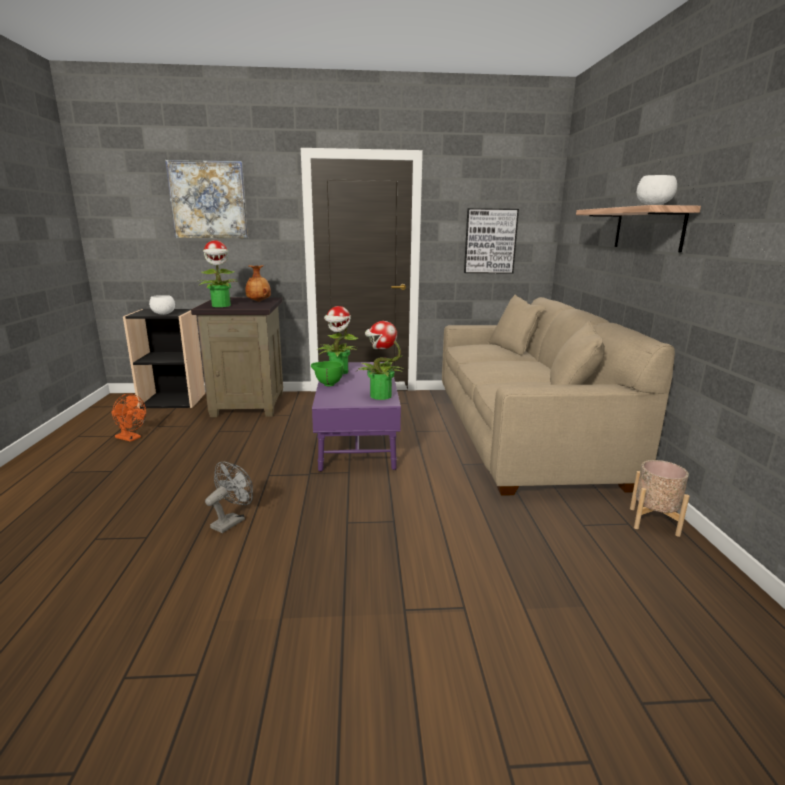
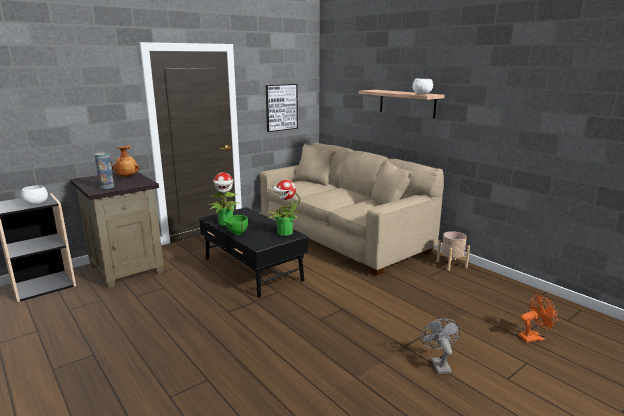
camera: 35 degrees left, 0 degrees up
orange fan [112,394,146,442] -> orange fan moved to [518,294,558,342]
picture [165,160,248,238] -> none
potted plant [199,240,235,307] -> vase [94,152,114,189]
grey fan [205,462,253,533] -> grey fan moved to [421,319,461,374]
purple coffee table [312,362,401,471] -> black coffee table [199,207,308,298]

